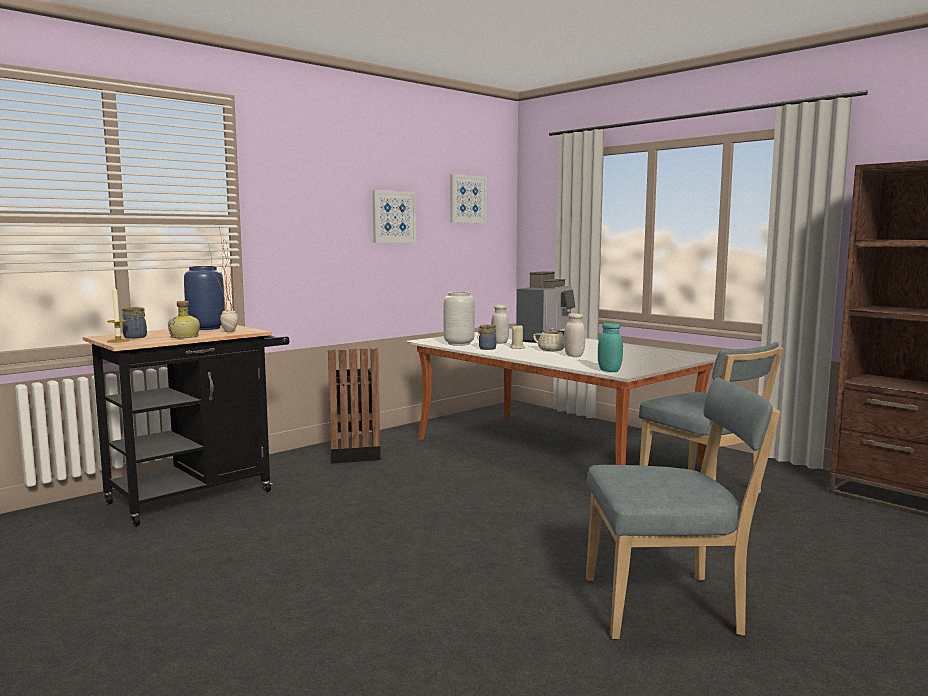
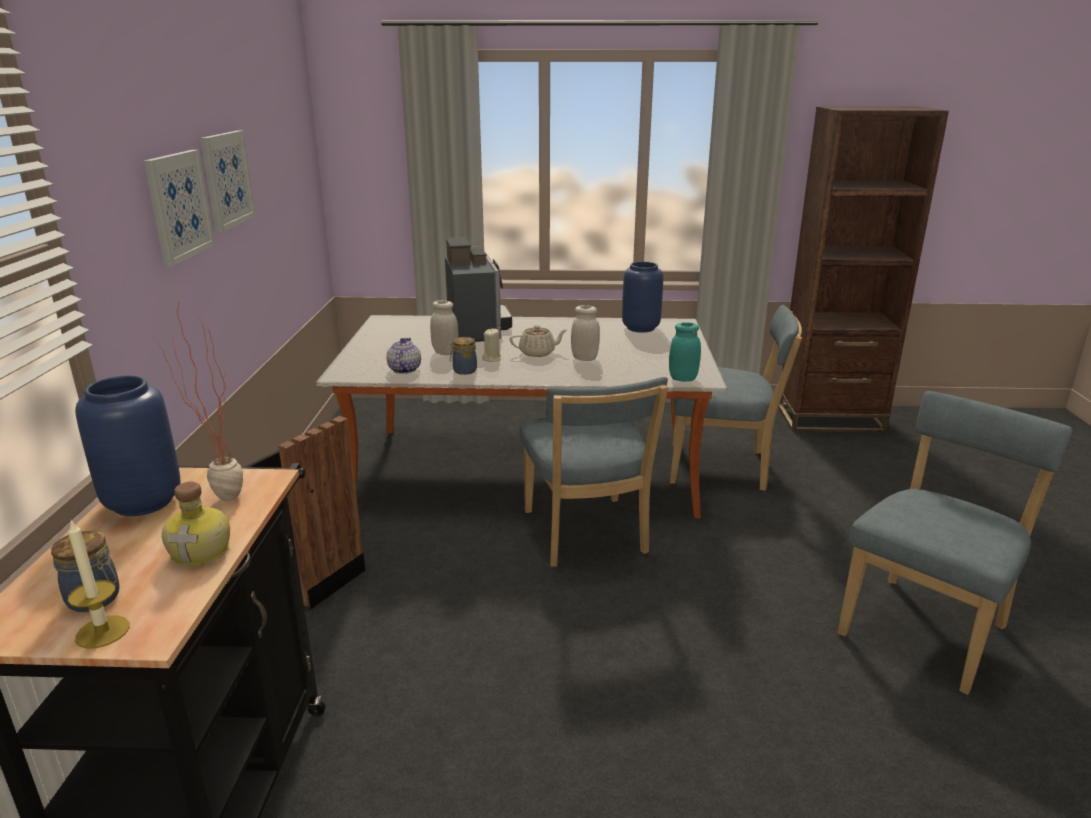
camera: 45 degrees left, 15 degrees up
grey vase [443,292,475,346] -> teapot [386,338,421,374]
picture [450,174,487,223] -> picture moved to [144,150,215,266]
none -> blue chair [519,377,668,567]
none -> blue vase [622,261,663,333]

